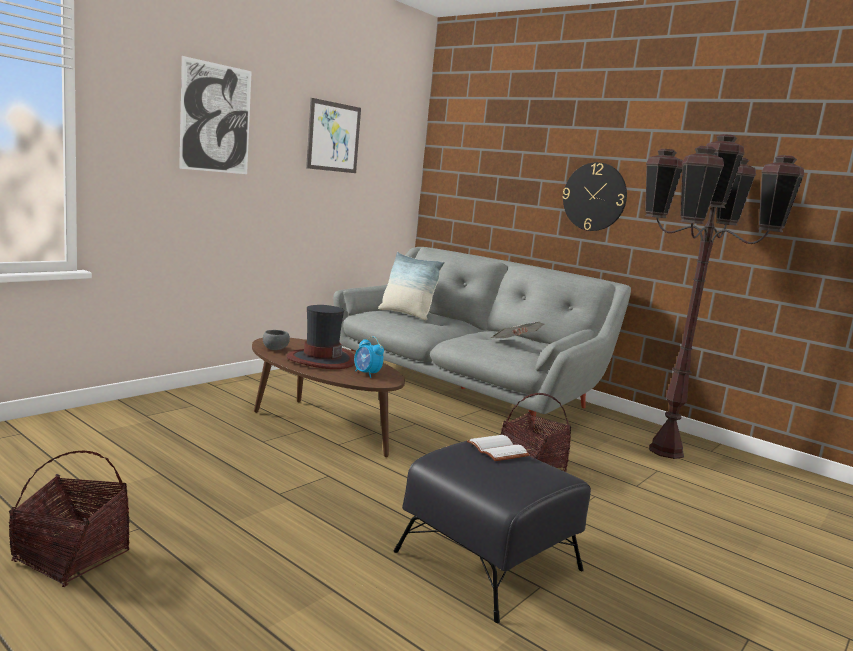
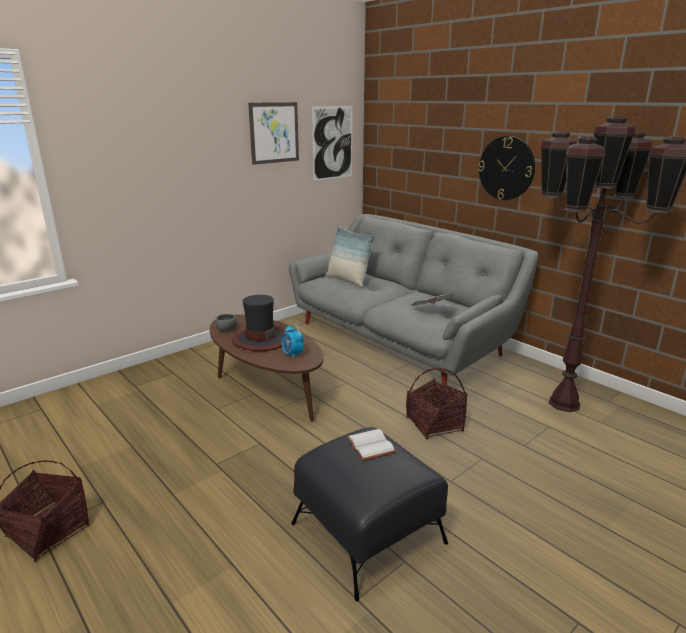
camera: 10 degrees right, 10 degrees up
picture [179,56,252,174] -> picture moved to [312,106,352,181]

